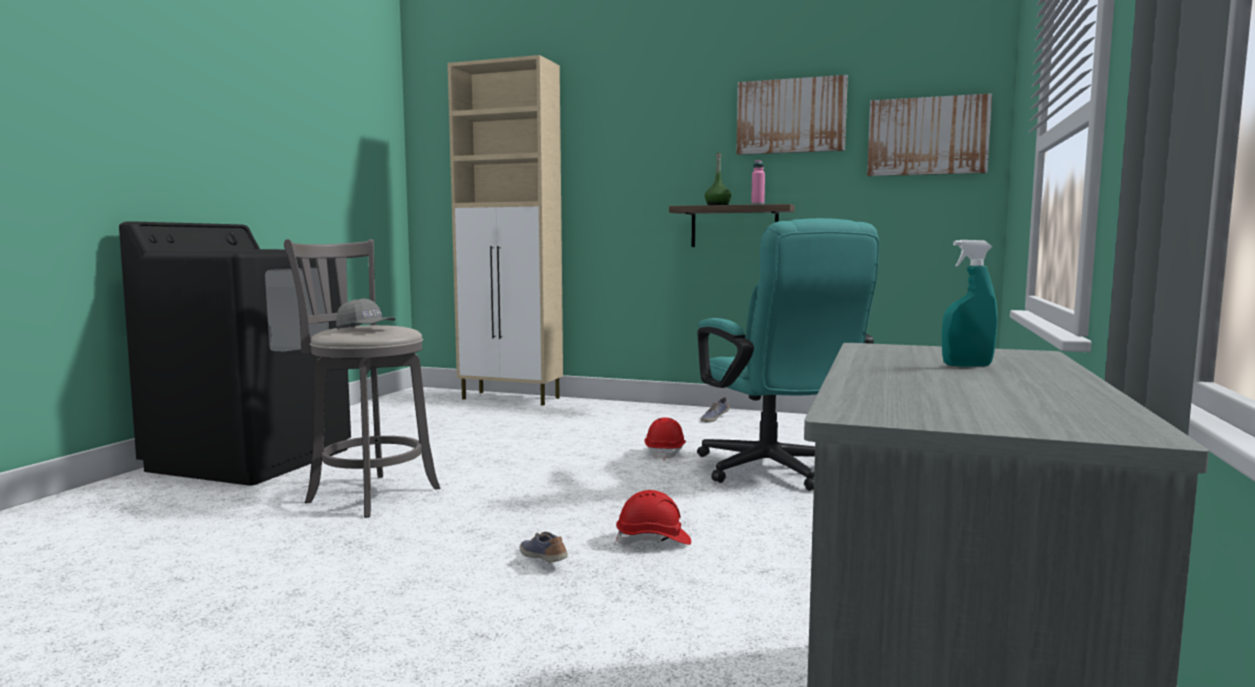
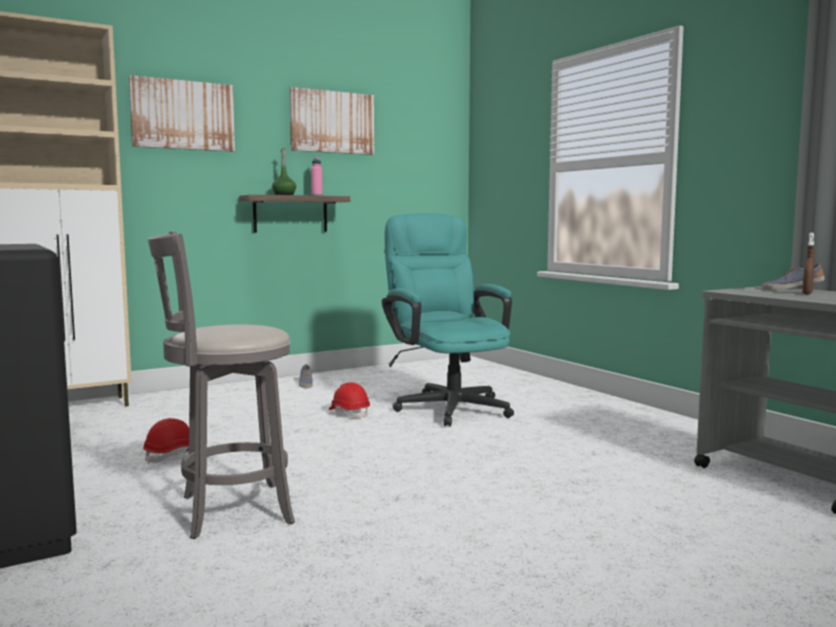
camera: 50 degrees left, 0 degrees up
grey cap [336,298,396,329] -> none
shoe [520,532,568,562] -> shoe moved to [762,263,825,290]
red hard hat [615,490,691,545] -> red hard hat moved to [143,418,189,464]
turquoise office chair [697,218,879,491] -> turquoise office chair turned 135 degrees counterclockwise [382,213,514,426]
picture [867,93,992,176] -> picture moved to [129,75,235,151]
turquoise spray bottle [942,240,997,367] -> brown spray bottle [802,232,814,294]

